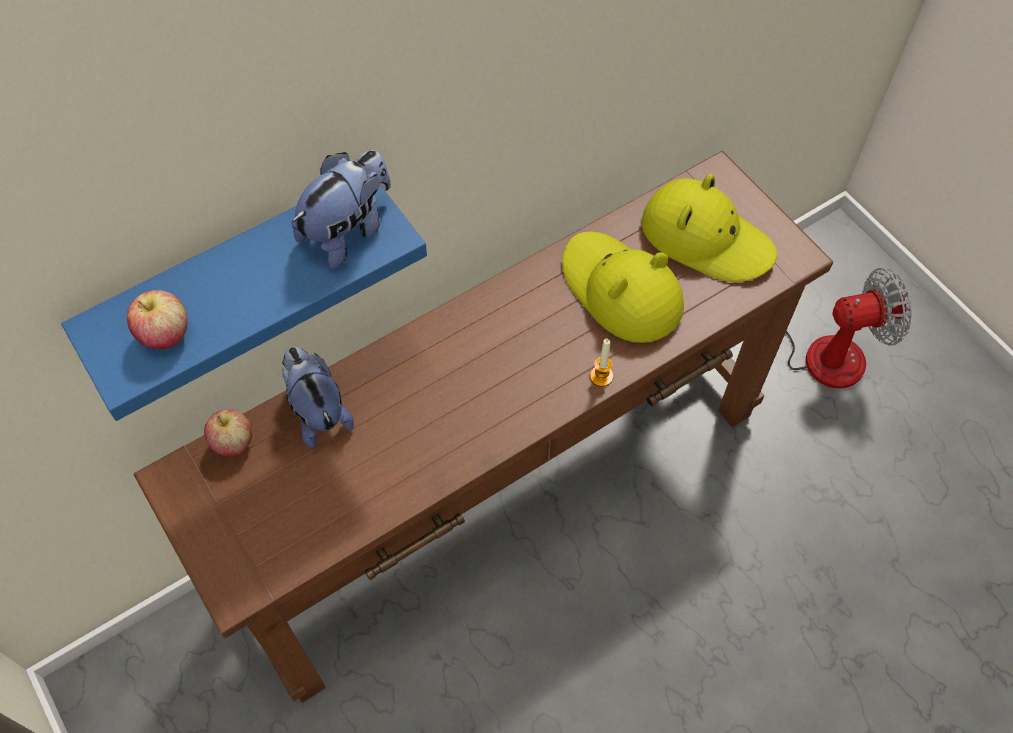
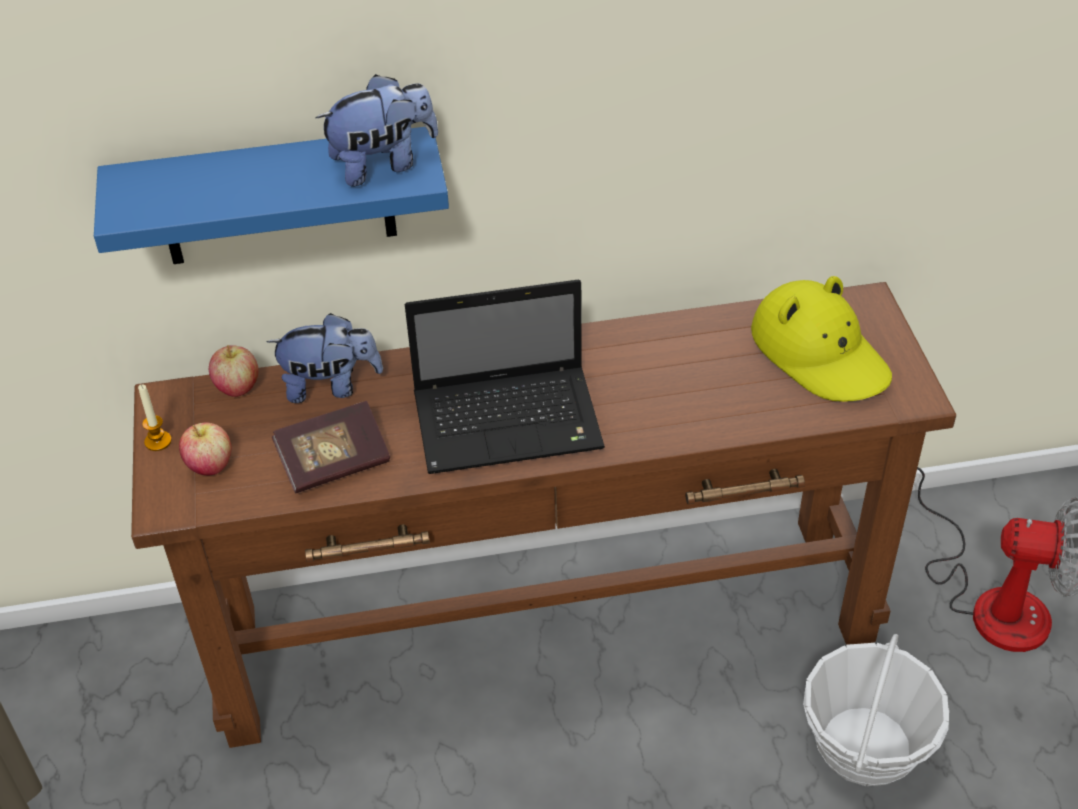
camera: 25 degrees right, 15 degrees down
apple [127,290,188,349] -> apple moved to [179,422,231,476]
plush toy [282,347,354,448] -> plush toy turned 90 degrees clockwise [266,313,383,403]
yellow hat [562,231,684,343] -> none
candle [590,339,613,387] -> candle moved to [138,384,172,451]
none -> book [272,401,390,493]
none -> laptop [405,279,605,474]
none -> basket [803,634,949,786]

